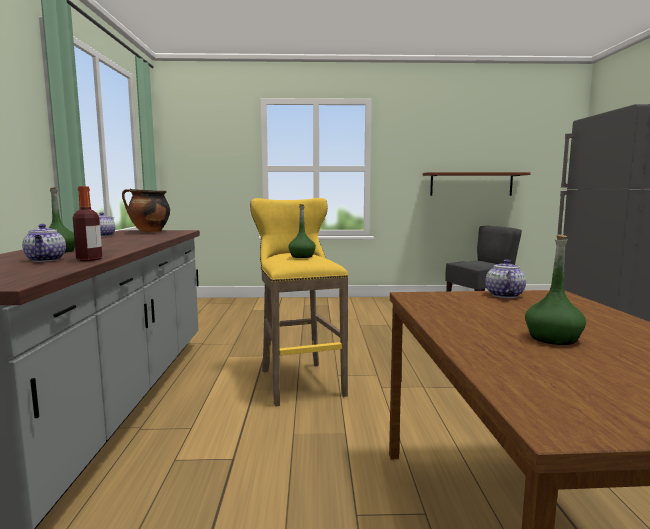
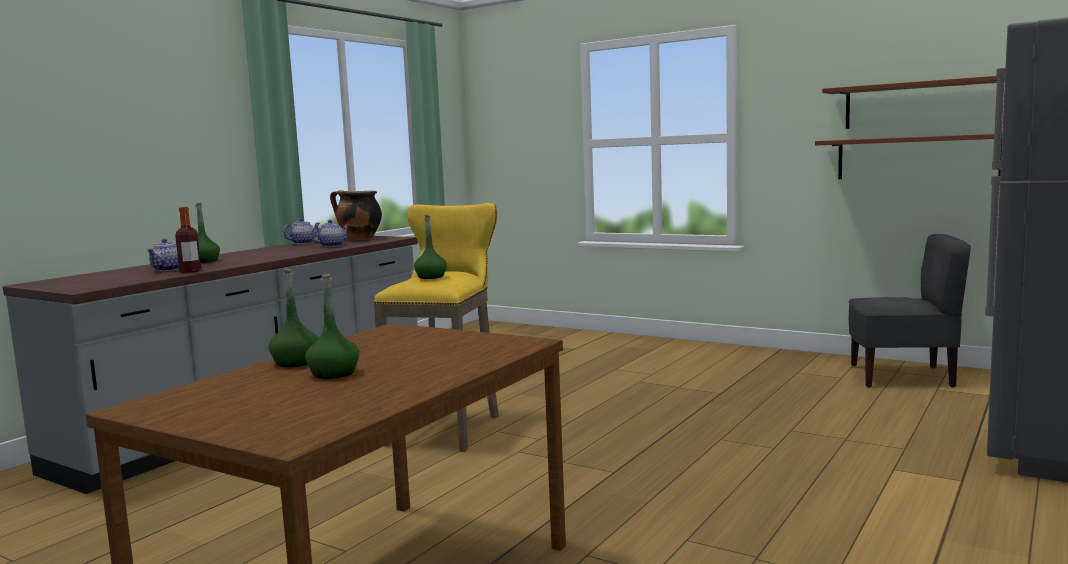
camera: 35 degrees right, 0 degrees up
teapot [486,259,526,298] -> teapot moved to [310,220,349,247]
none -> green bottle [268,269,318,367]
none -> brown shelf [822,76,1005,129]

